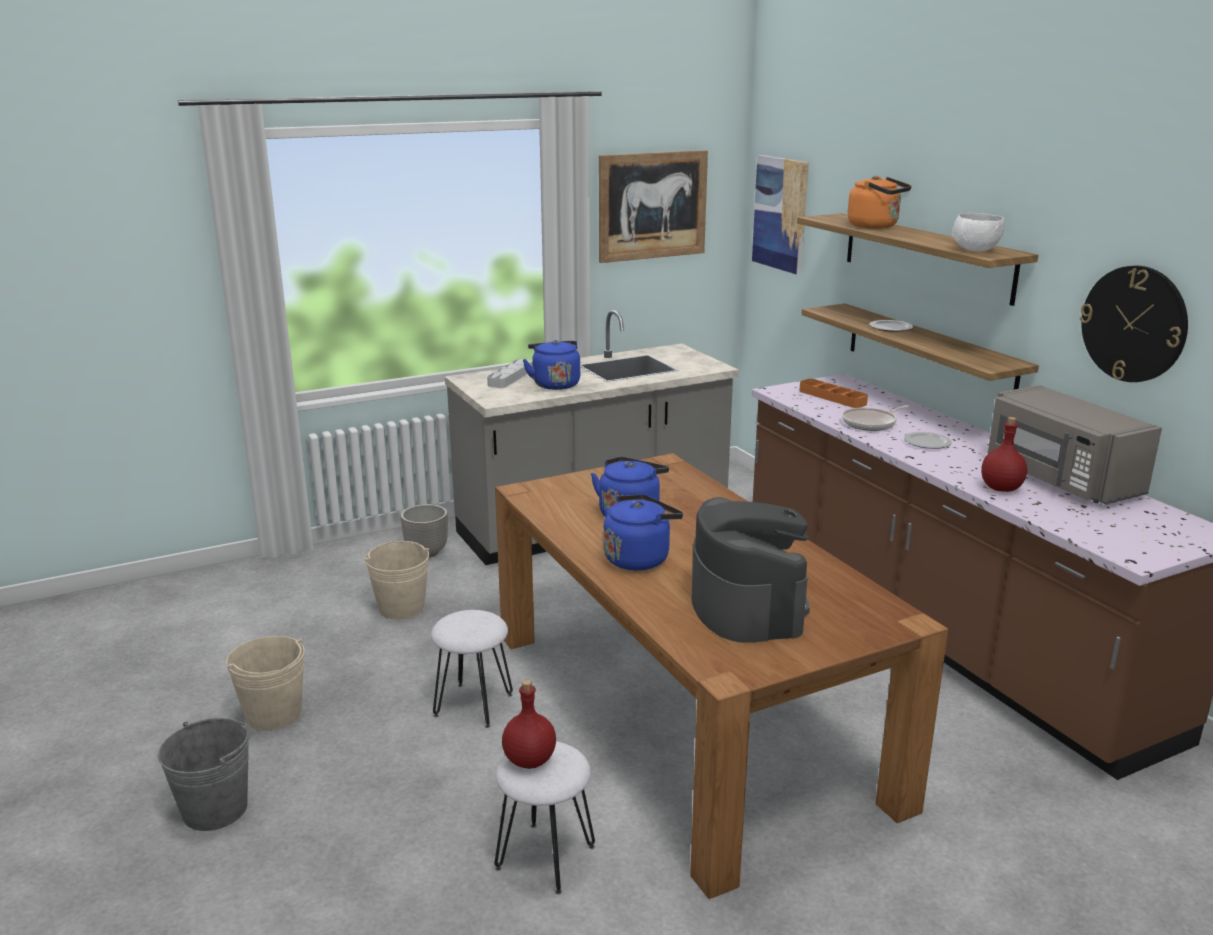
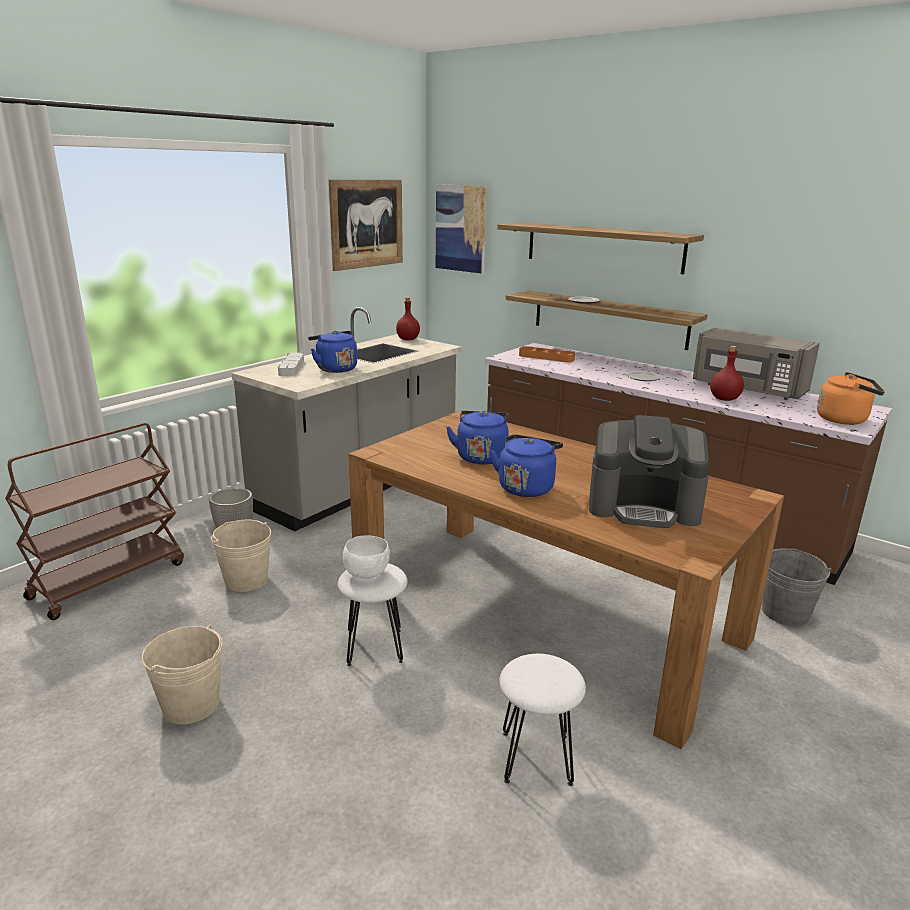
camera: 25 degrees left, 0 degrees up
grey bucket [158,718,249,831] -> grey bucket moved to [762,548,832,626]
red bottle [502,680,556,769] -> red bottle moved to [396,297,420,340]
coffee machine [691,497,810,643] -> coffee machine turned 135 degrees clockwise [589,415,709,528]
frying pan [842,405,909,431] -> none
orange kettle [847,176,912,229] -> orange kettle moved to [817,372,885,425]
white bowl [953,213,1005,251] -> white bowl moved to [343,535,390,579]
wall clock [1080,266,1188,382] -> none
none -> brown cart [5,423,184,620]

